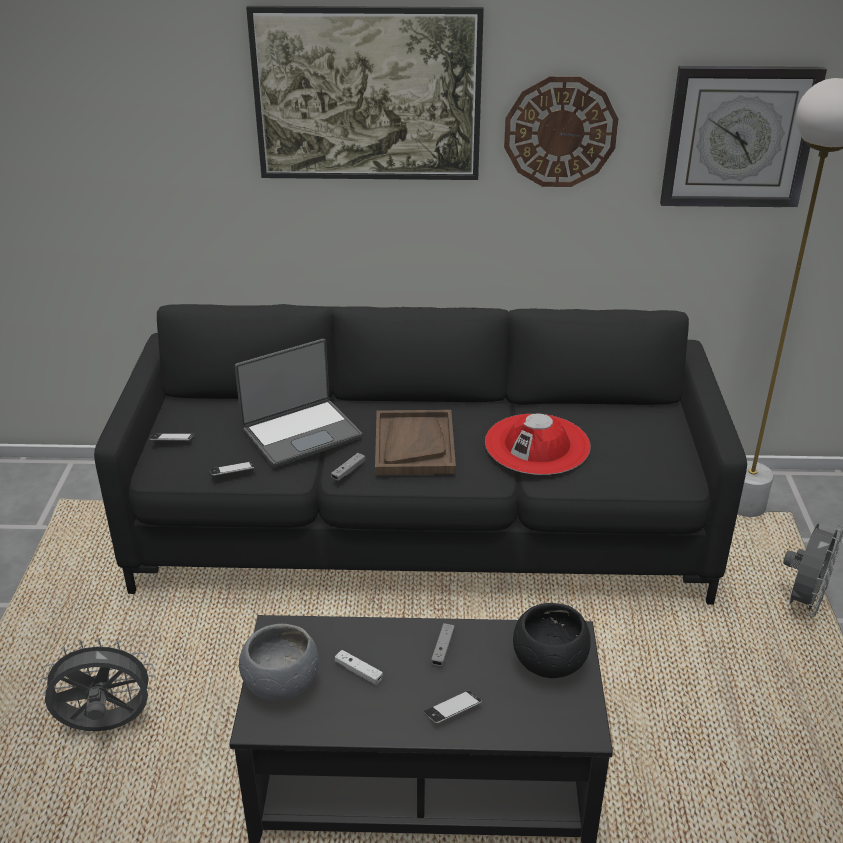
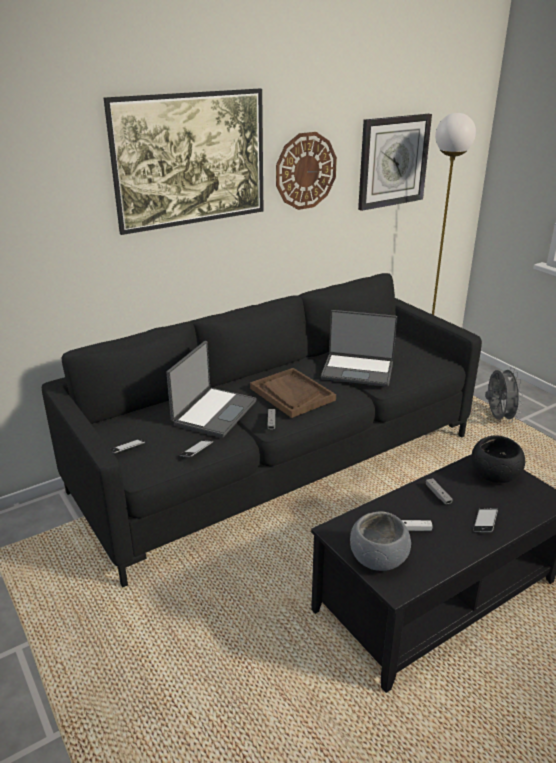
camera: 35 degrees left, 5 degrees down
grey fan [40,638,156,731] -> none
red hat [485,413,590,475] -> laptop [321,310,397,387]

